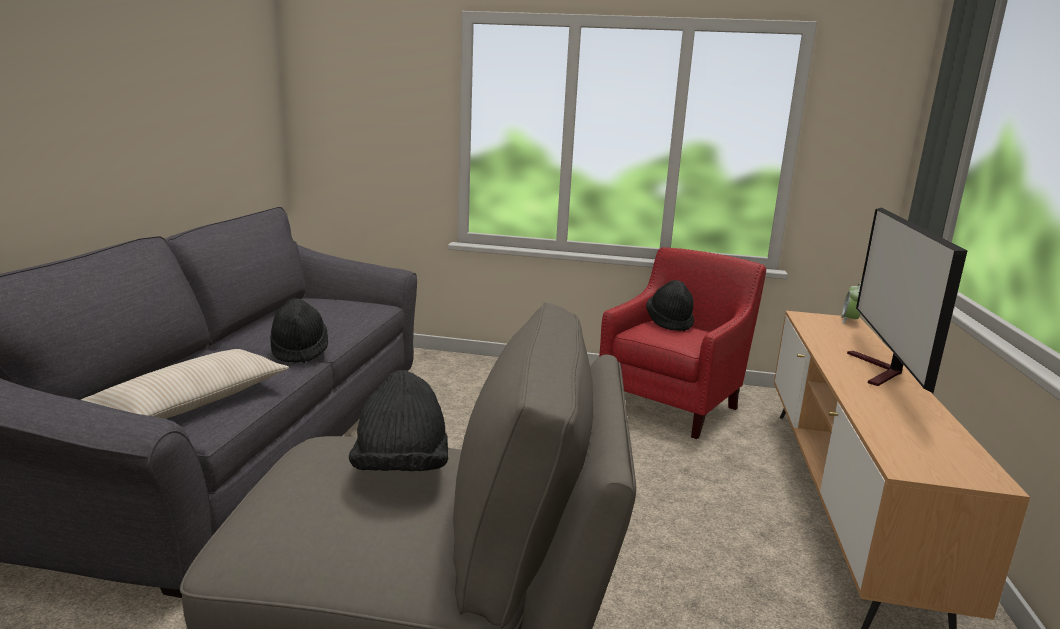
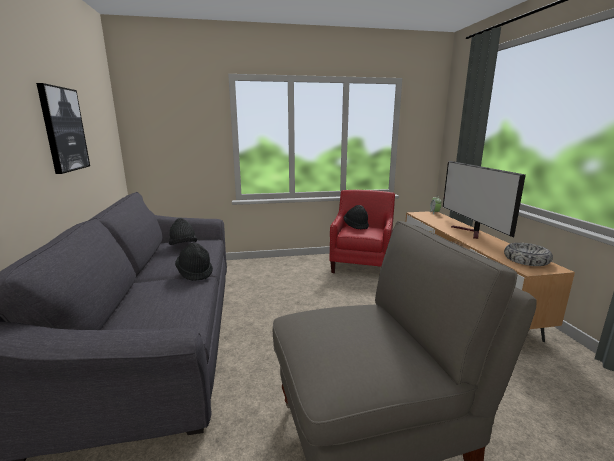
camera: 20 degrees left, 0 degrees up
beige pillow [81,349,289,419] -> none
black hat [349,370,448,471] -> black hat moved to [169,218,197,245]
none -> picture [36,83,90,174]
none -> bowl [504,243,553,266]

